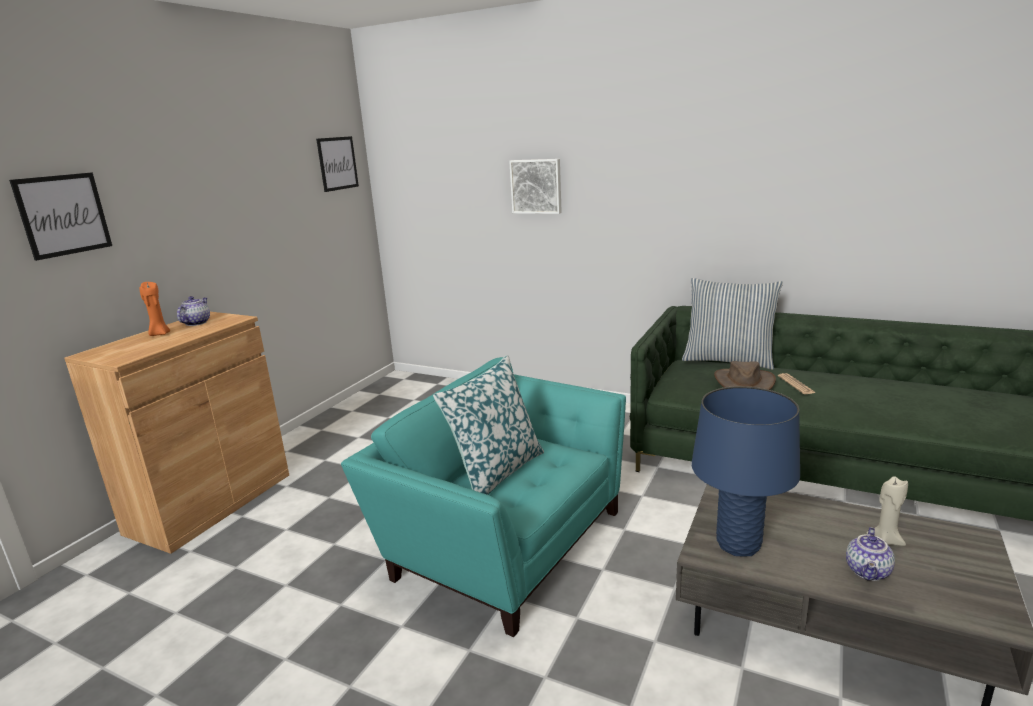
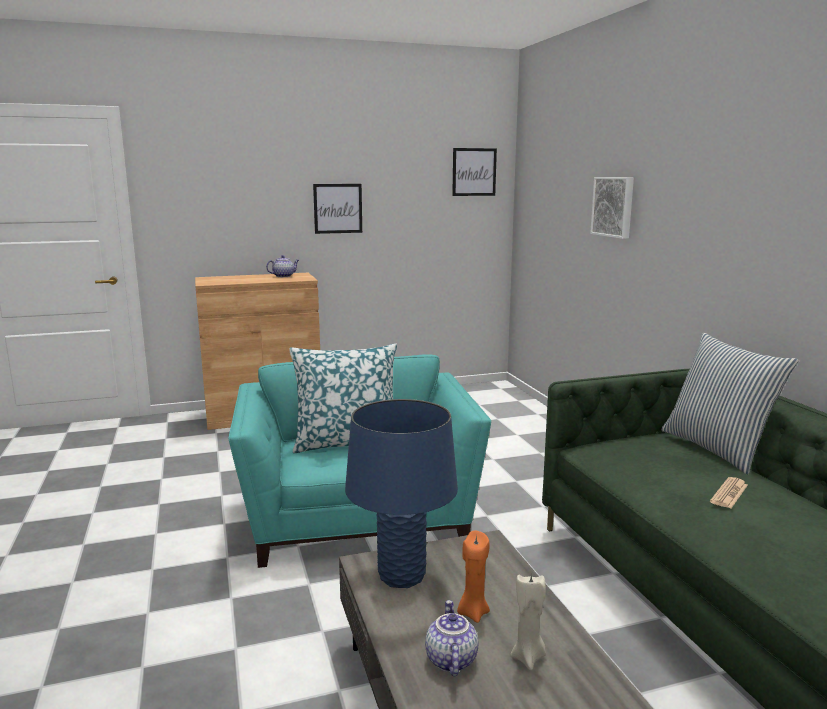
camera: 45 degrees right, 5 degrees down
picture [9,172,112,261] -> picture moved to [313,184,362,234]
orange candle [139,282,170,336] -> orange candle moved to [457,531,490,623]
brown hat [714,361,776,390] -> none
teapot [846,527,895,581] -> teapot turned 105 degrees clockwise [425,600,478,676]

